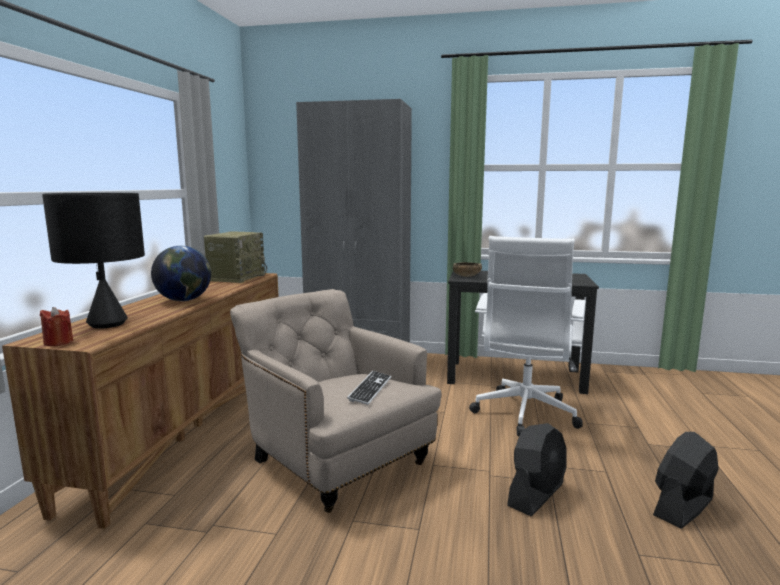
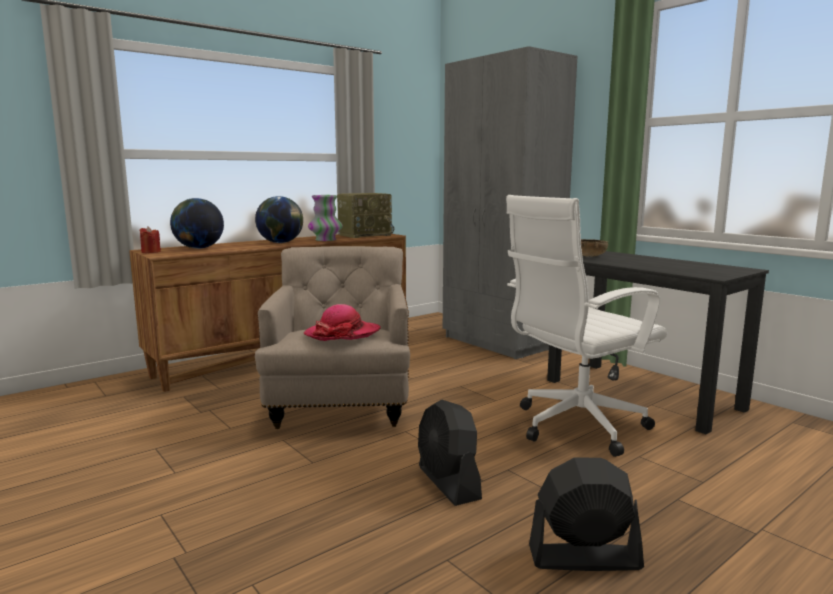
camera: 40 degrees right, 0 degrees up
black table lamp [42,193,145,329] -> globe [170,198,224,249]
keyboard [347,371,391,405] -> hat [303,304,381,341]
black fan [507,423,567,516] -> black fan turned 75 degrees clockwise [418,399,482,506]
none -> vase [308,195,343,241]

